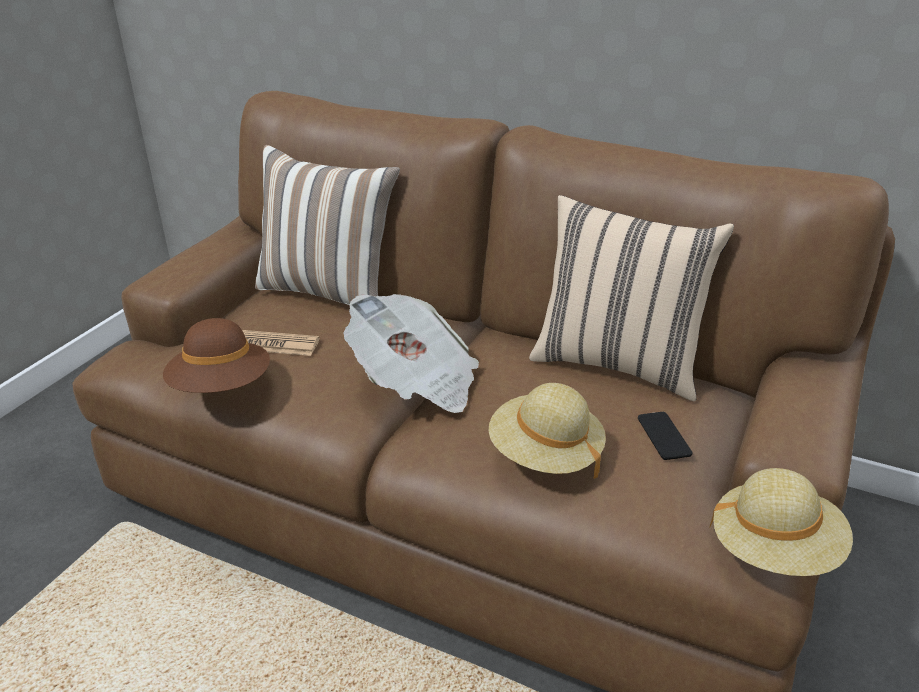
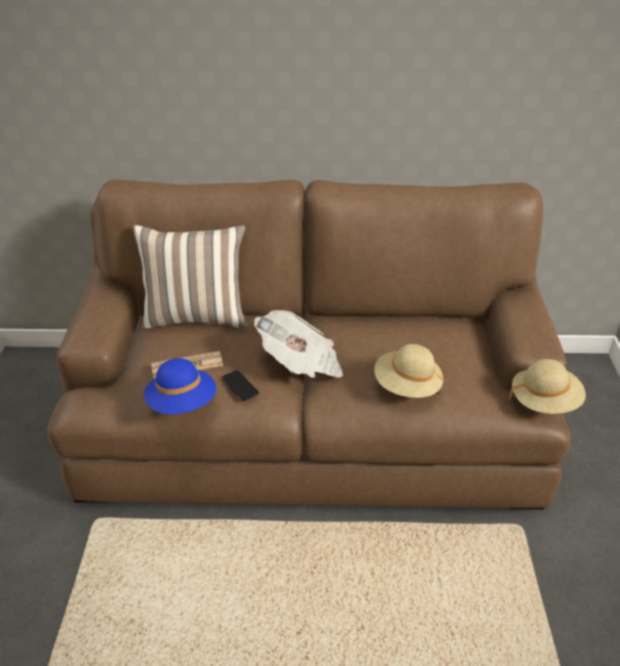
camera: 25 degrees left, 5 degrees up
brown hat [163,318,270,393] -> blue hat [144,358,216,415]
beige pillow [529,195,734,401] -> none
phone [638,412,692,460] -> phone moved to [222,370,259,401]

